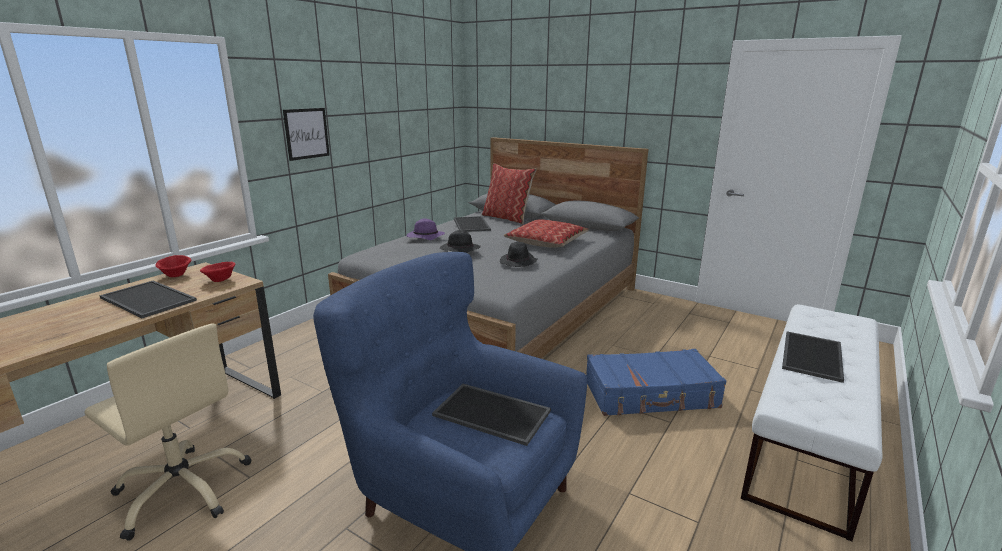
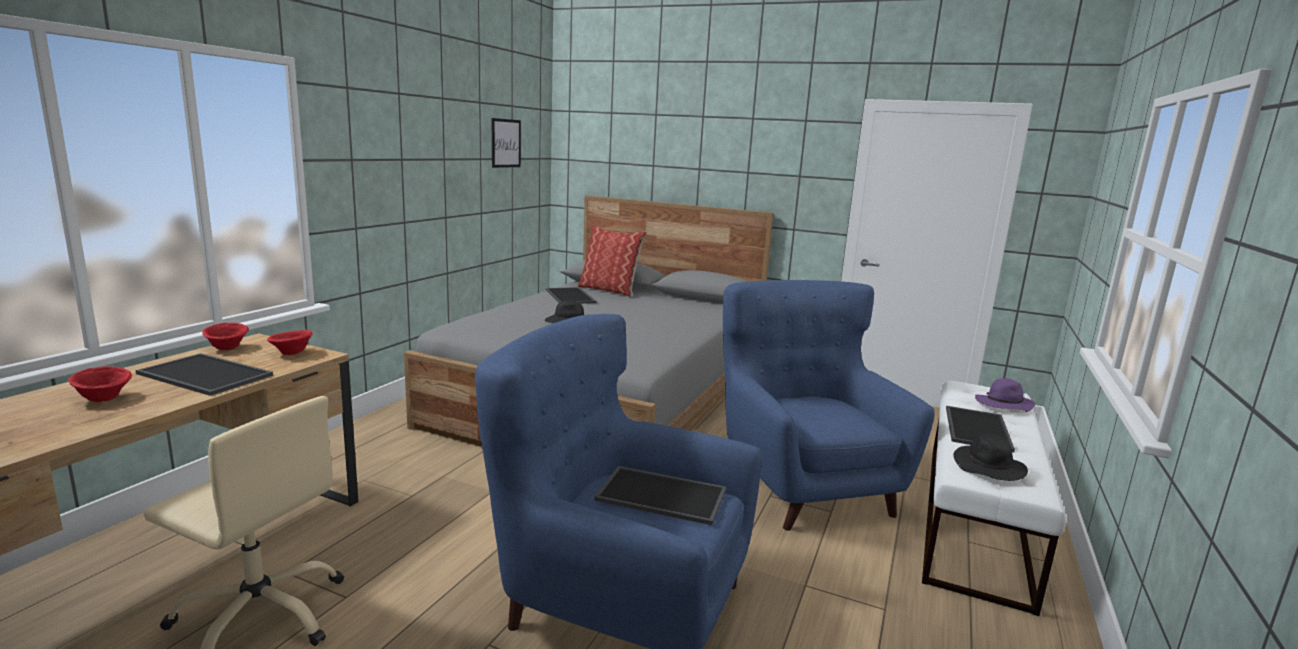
camera: 10 degrees left, 5 degrees down
picture [283,108,330,161] -> picture moved to [492,118,521,168]
purple hat [406,219,445,240] -> purple hat moved to [975,378,1035,412]
black hat [500,242,538,267] -> black hat moved to [954,434,1028,481]
pillow [504,219,589,248] -> none
blue suitcase [586,349,727,416] -> blue armchair [723,280,935,531]
none -> red bowl [68,366,132,402]

